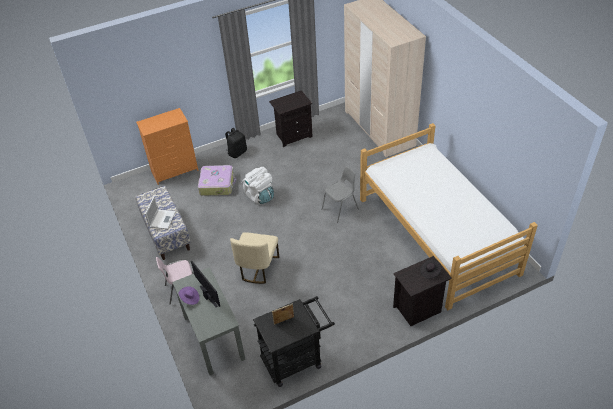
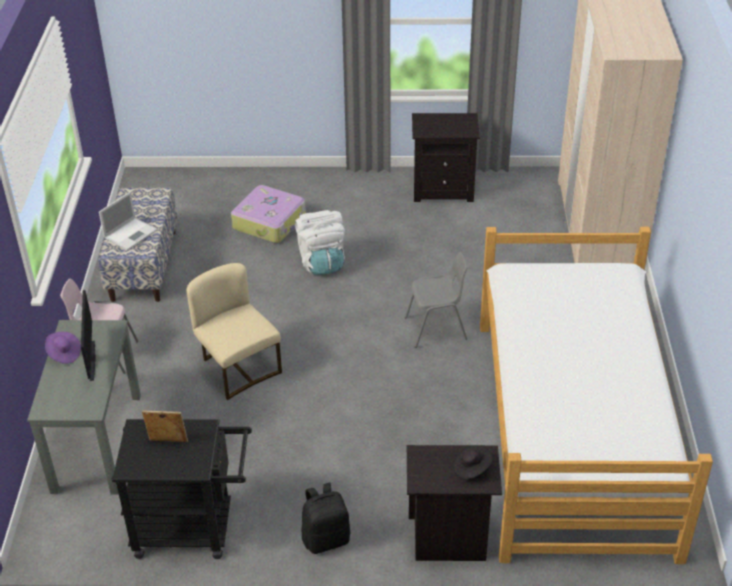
camera: 25 degrees right, 5 degrees down
orange dresser [136,108,199,185] -> none
black backpack [225,128,247,158] -> black backpack moved to [302,482,350,554]
beige chair [230,232,279,284] -> beige chair turned 105 degrees clockwise [187,263,282,400]

